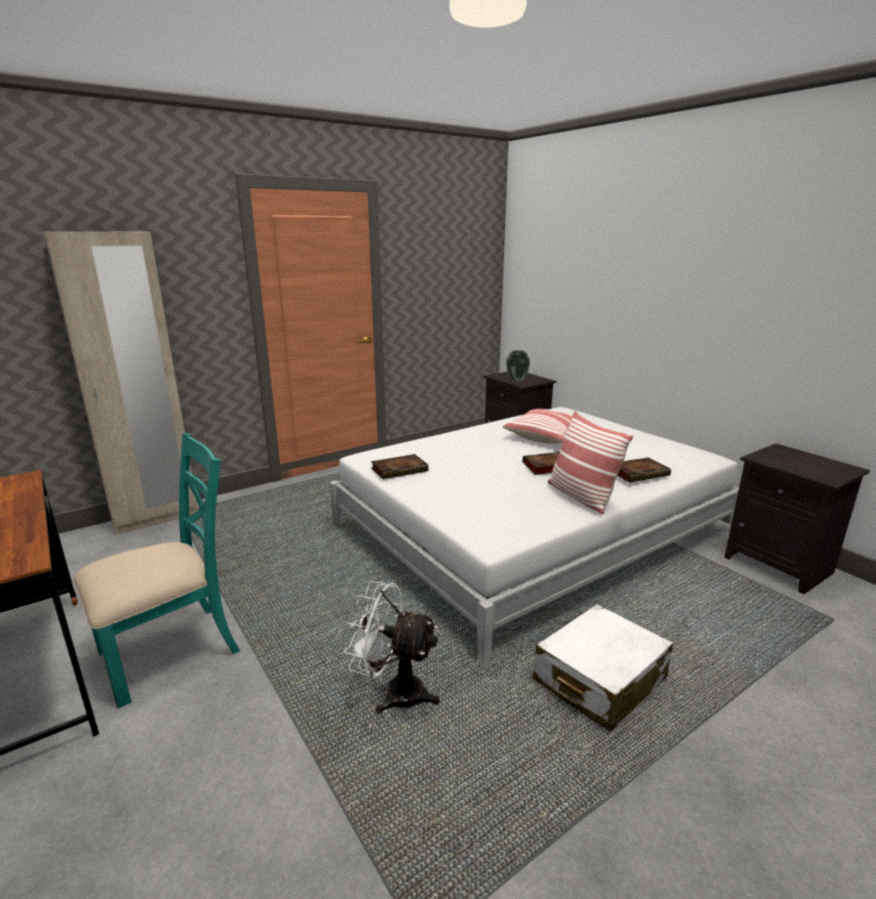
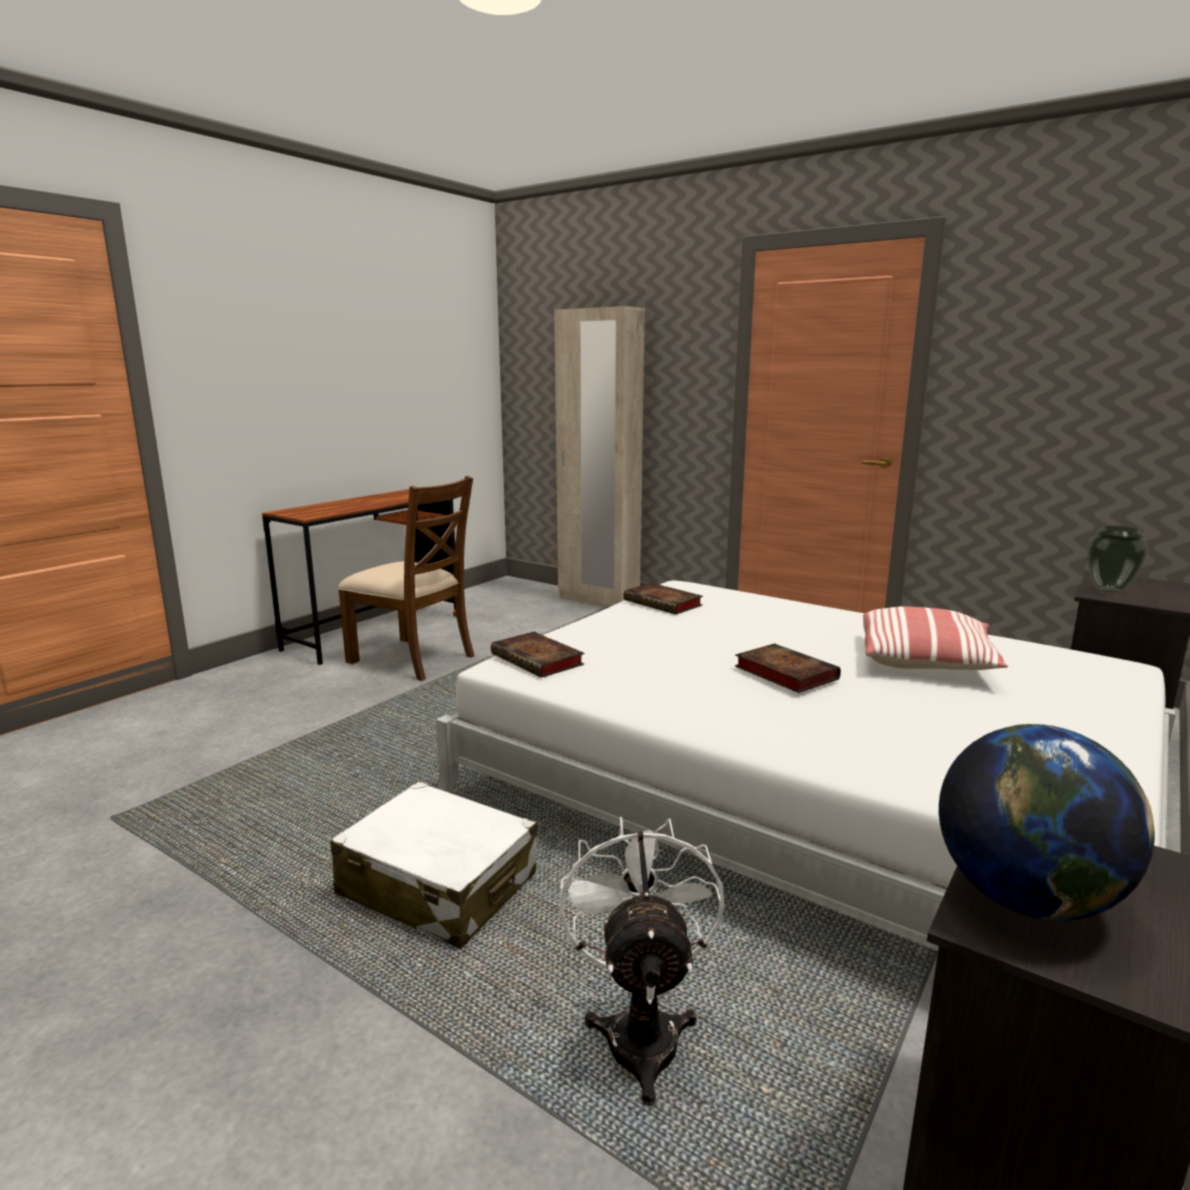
camera: 70 degrees right, 5 degrees down
turquoise chair [74,433,240,708] -> brown chair [338,476,475,681]
white fan [344,581,440,714] -> white fan moved to [560,817,724,1106]
pillow [548,411,633,514] -> none
book [617,458,671,482] -> book moved to [491,632,584,678]
none -> globe [939,724,1155,921]

